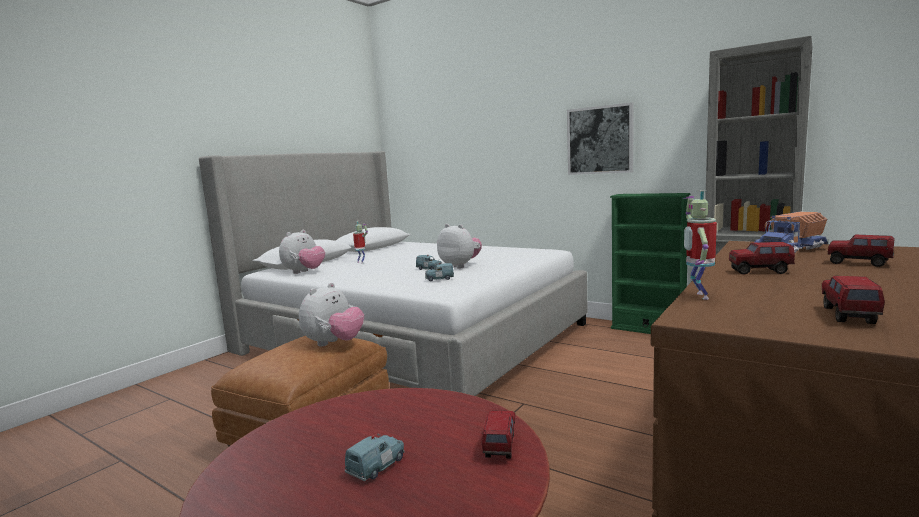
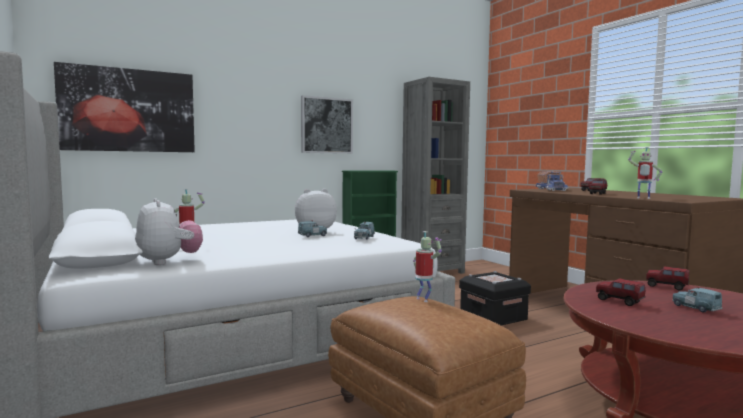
camera: 65 degrees left, 5 degrees down
plush toy [299,283,364,347] -> toy robot [413,231,442,302]
toy truck [822,276,885,324] -> toy truck moved to [596,278,646,306]
none -> picture [54,62,195,152]
none -> black storage box [459,271,531,325]

